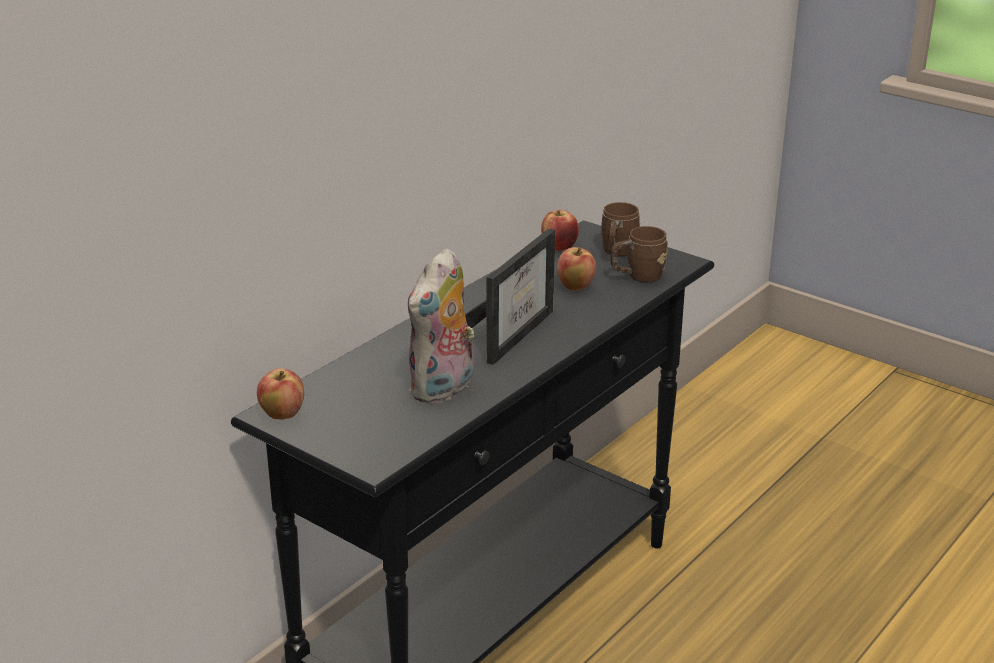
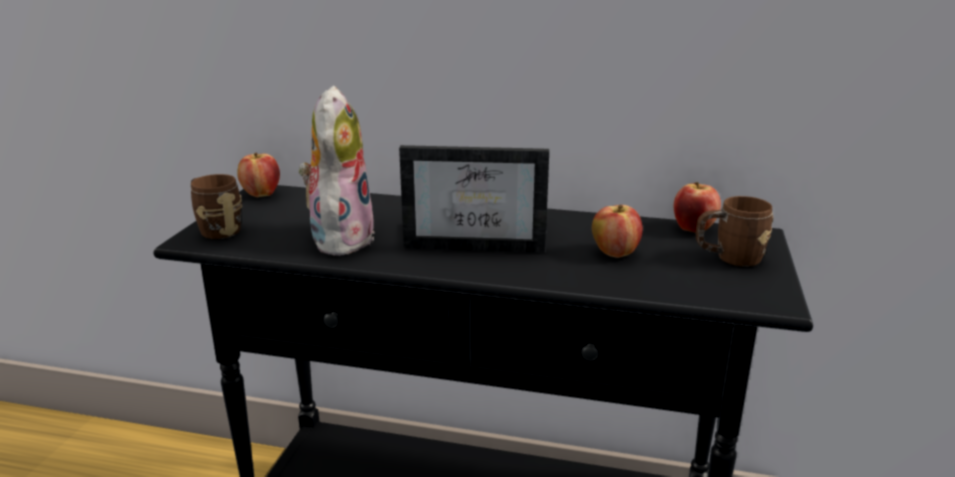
camera: 65 degrees right, 5 degrees down
plush toy [408,248,475,404] -> plush toy turned 90 degrees clockwise [299,86,375,256]
brown mug [611,226,668,282] -> brown mug moved to [191,174,242,239]

